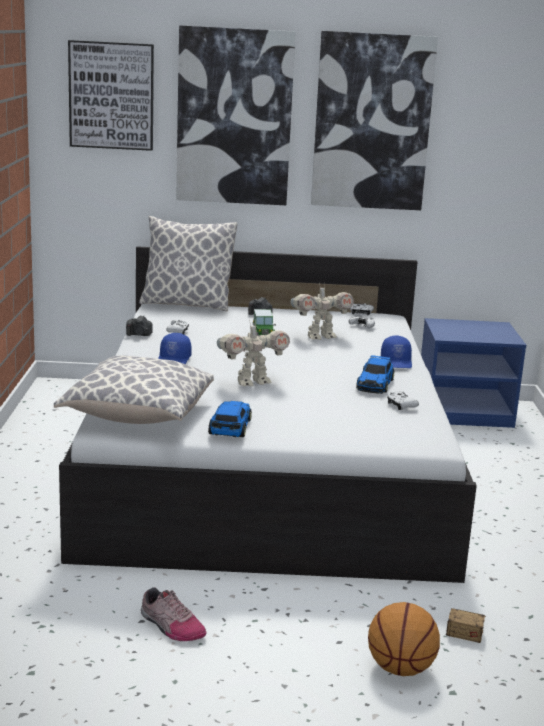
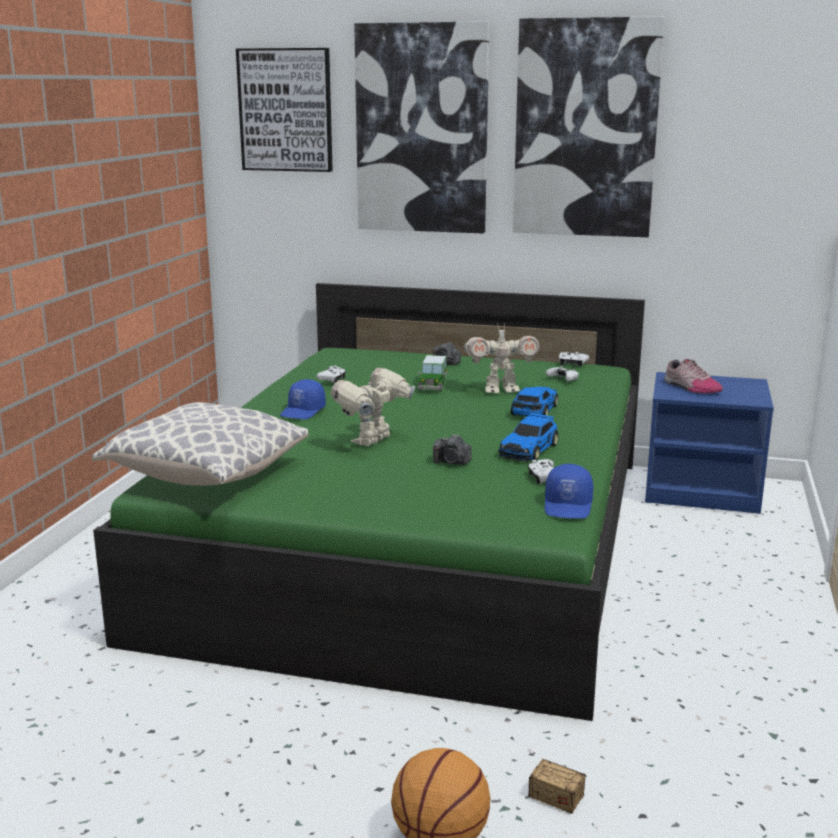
camera: 15 degrees right, 0 degrees up
white bed [59,246,477,583] -> green bed [93,283,645,721]
camera [126,315,153,336] -> camera moved to [433,434,472,465]
pillow [139,216,237,311] -> none
shoe [141,587,207,641] -> shoe moved to [664,359,723,394]
toy car [208,401,252,437] -> toy car moved to [511,386,558,418]
toy robot [217,320,290,386] -> toy robot turned 135 degrees clockwise [331,365,415,446]
blue cap [381,335,412,368] -> blue cap moved to [545,464,593,519]

